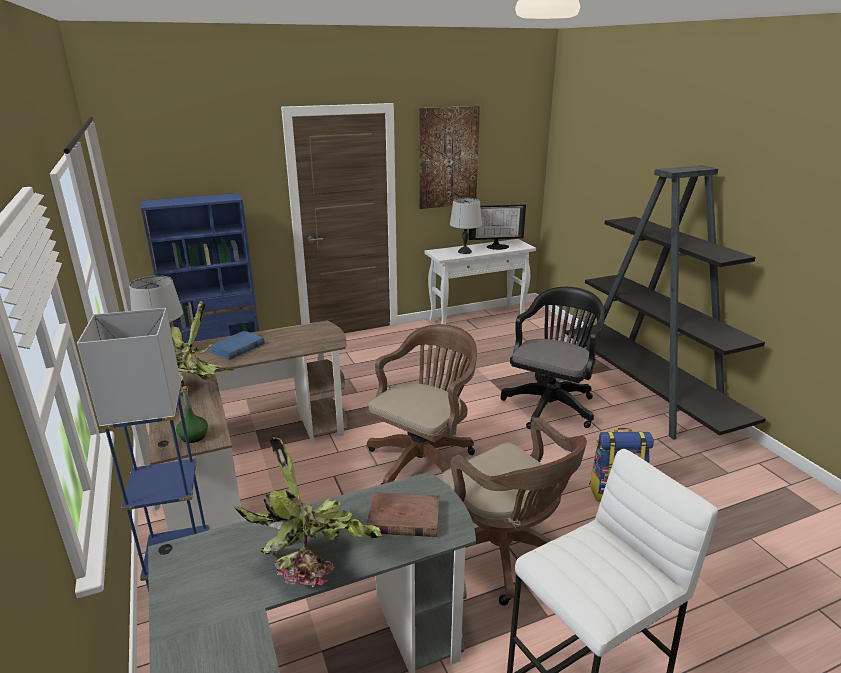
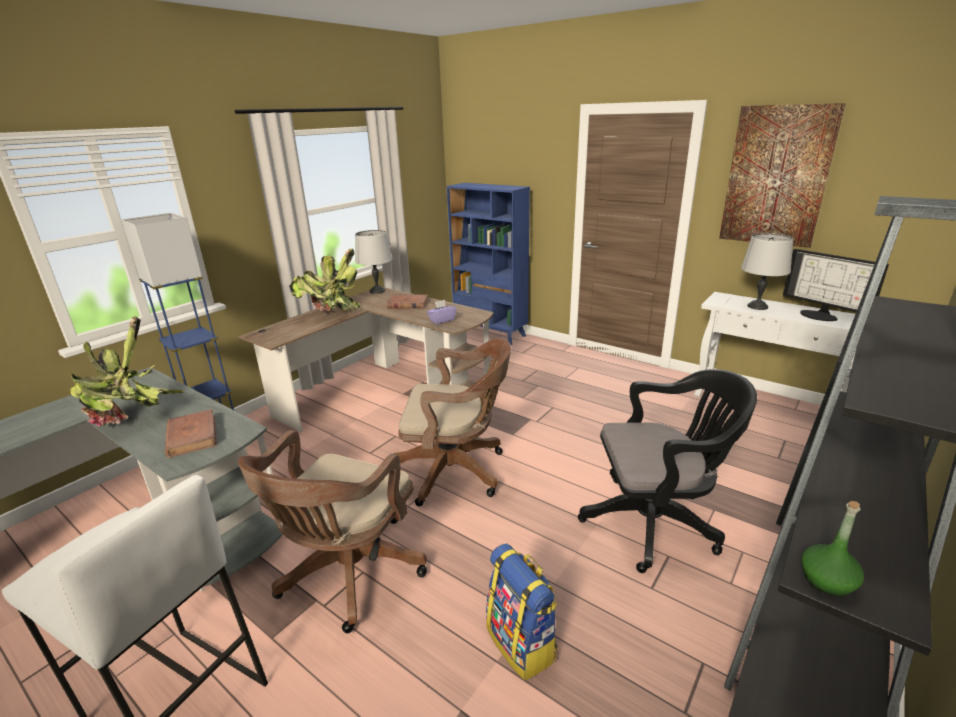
camera: 60 degrees right, 0 degrees up
green bottle [176,386,208,443] -> green bottle moved to [802,501,864,597]
blue book [209,331,265,360] -> brown book [387,295,428,309]
none -> purple tissue box [427,300,457,324]

